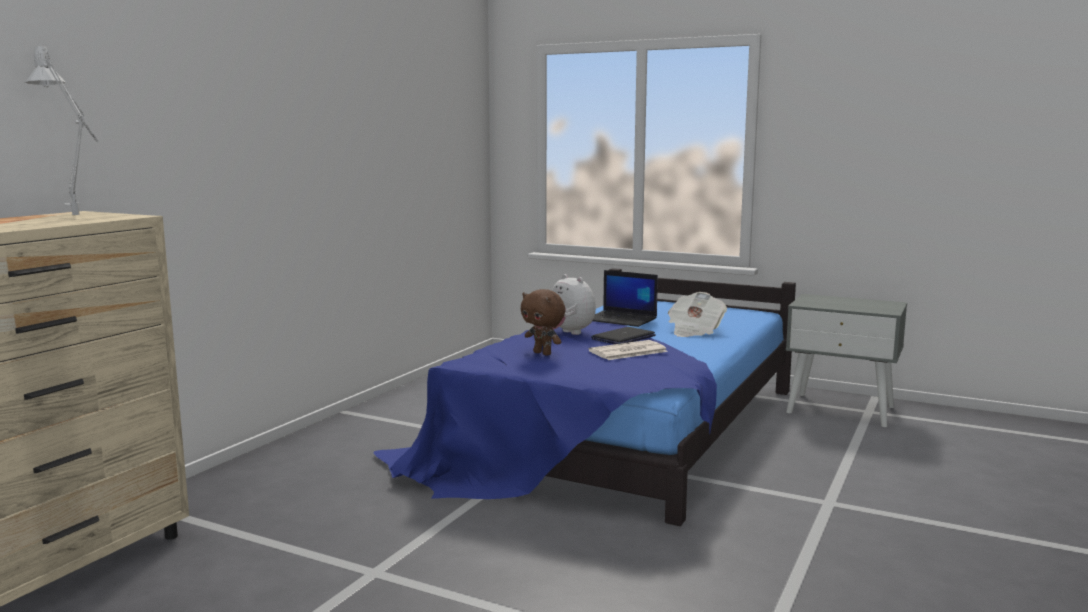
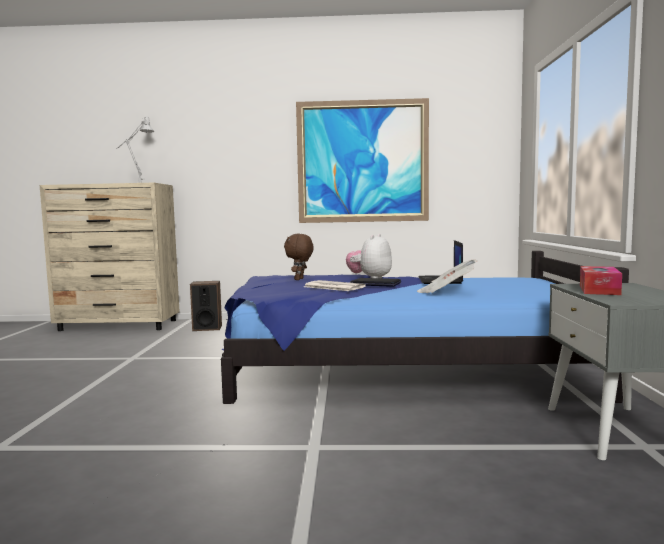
camera: 65 degrees right, 5 degrees down
none -> speaker [190,281,222,331]
none -> picture [296,98,429,223]
none -> tissue box [580,266,622,295]

